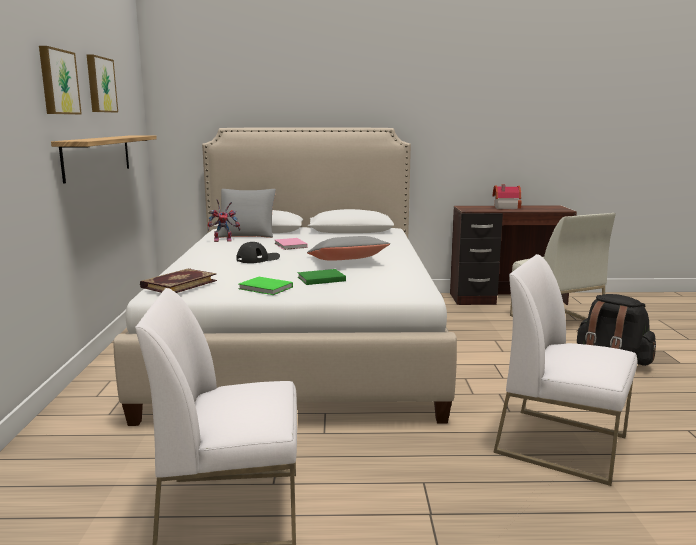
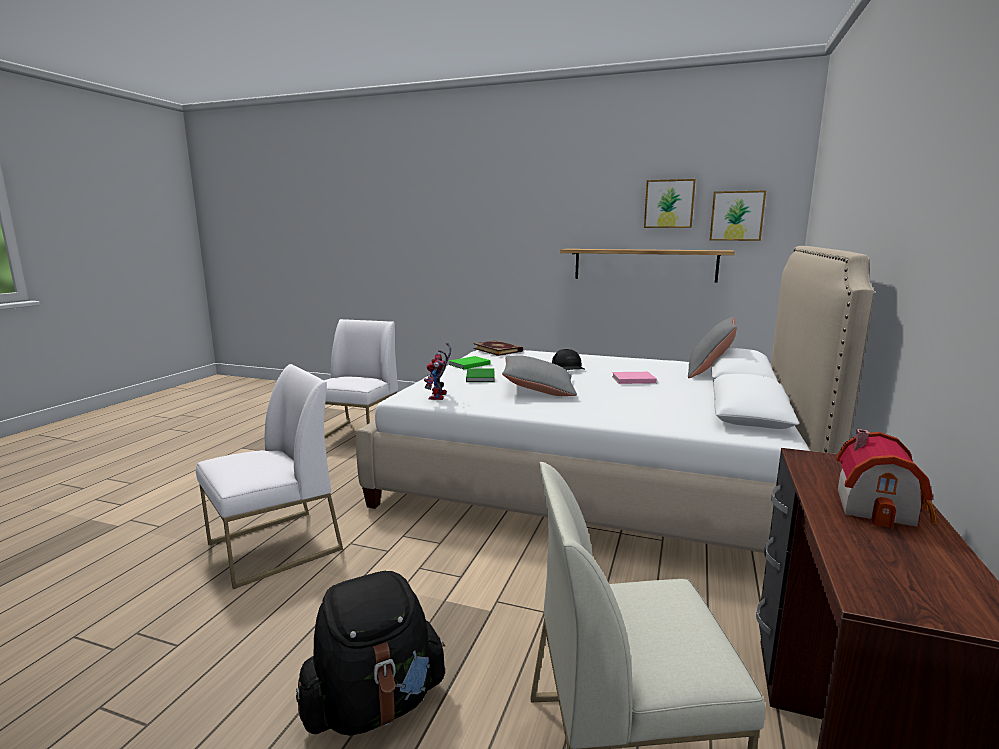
camera: 110 degrees right, 0 degrees up
picture [39,46,82,115] -> picture moved to [710,190,766,241]
toy robot [208,199,240,242] -> toy robot moved to [424,342,451,400]

